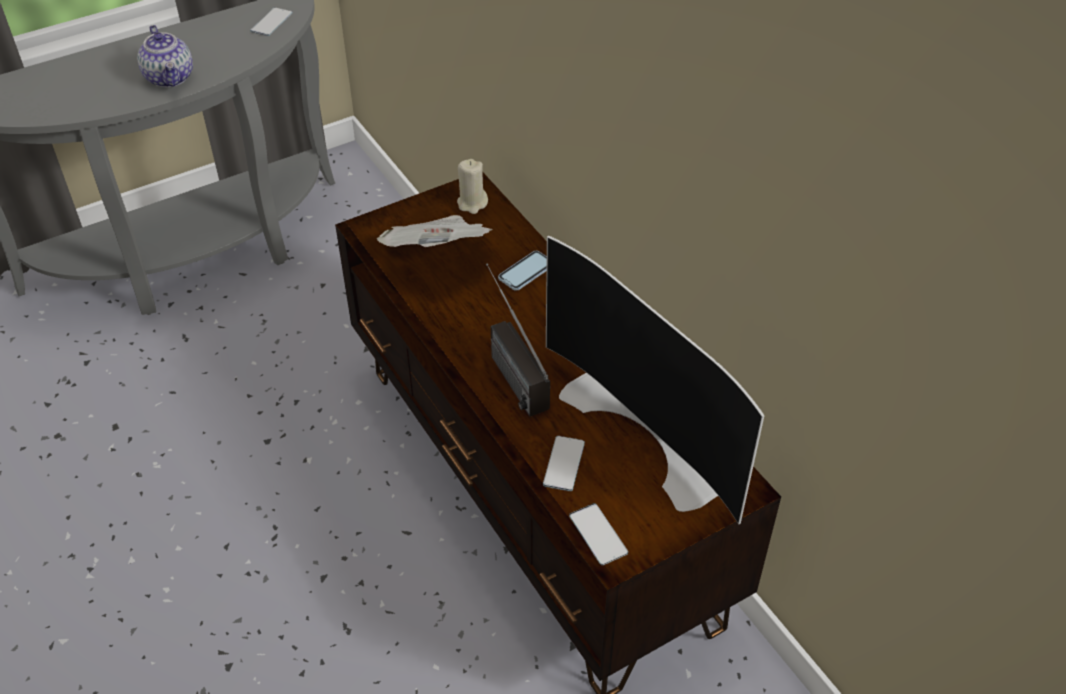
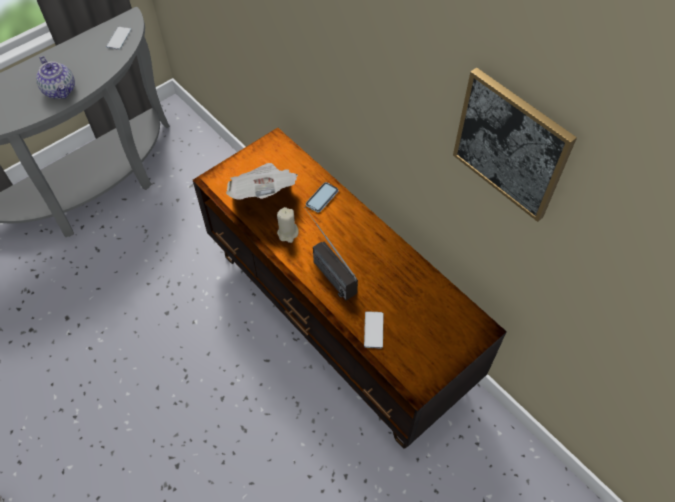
camera: 10 degrees left, 10 degrees up
beige candle [457,159,488,214] -> beige candle moved to [277,207,299,243]
television [546,236,765,524] -> none
phone [569,503,628,565] -> none
none -> picture [453,68,577,222]

